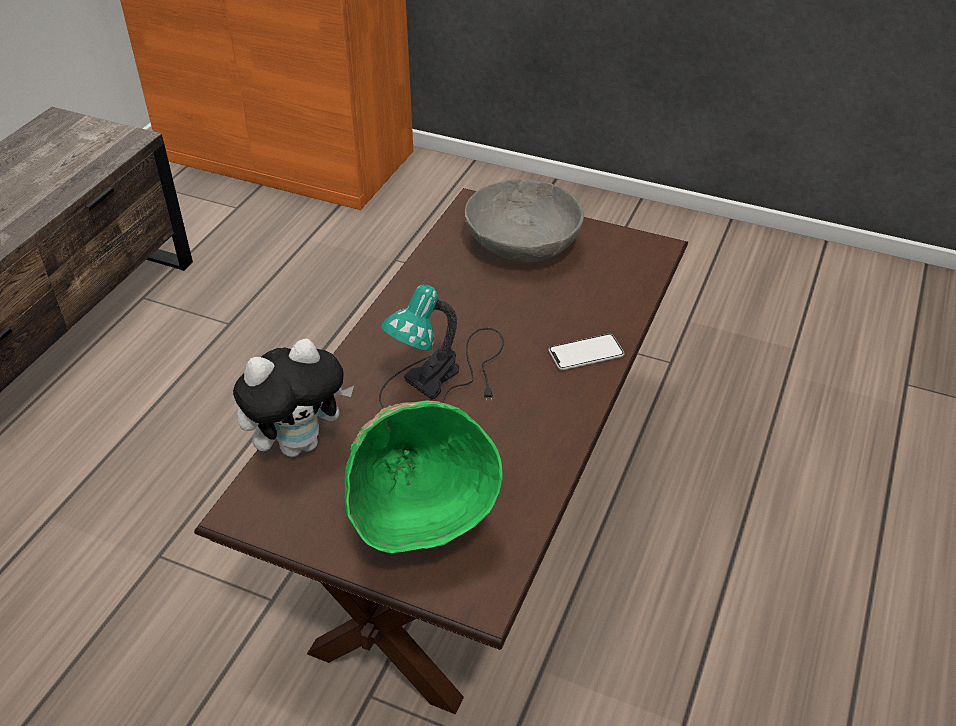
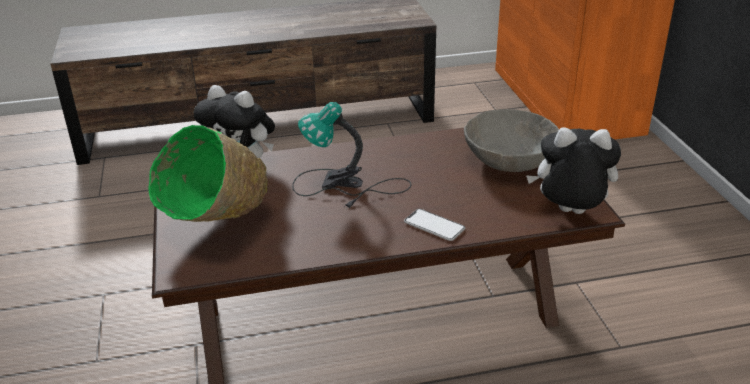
camera: 55 degrees right, 10 degrees down
none -> plush toy [526,128,621,214]

